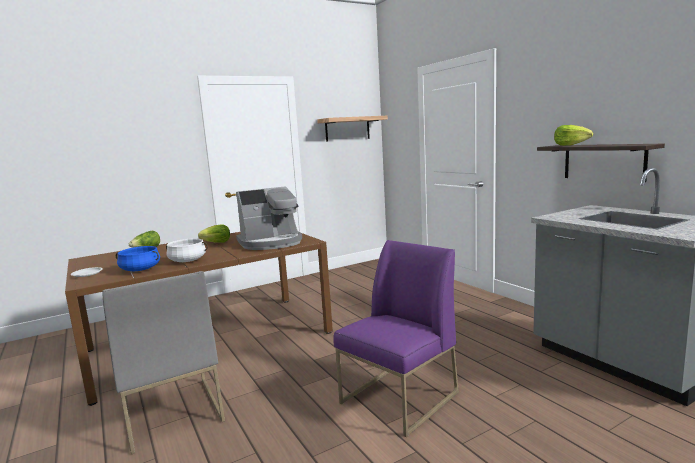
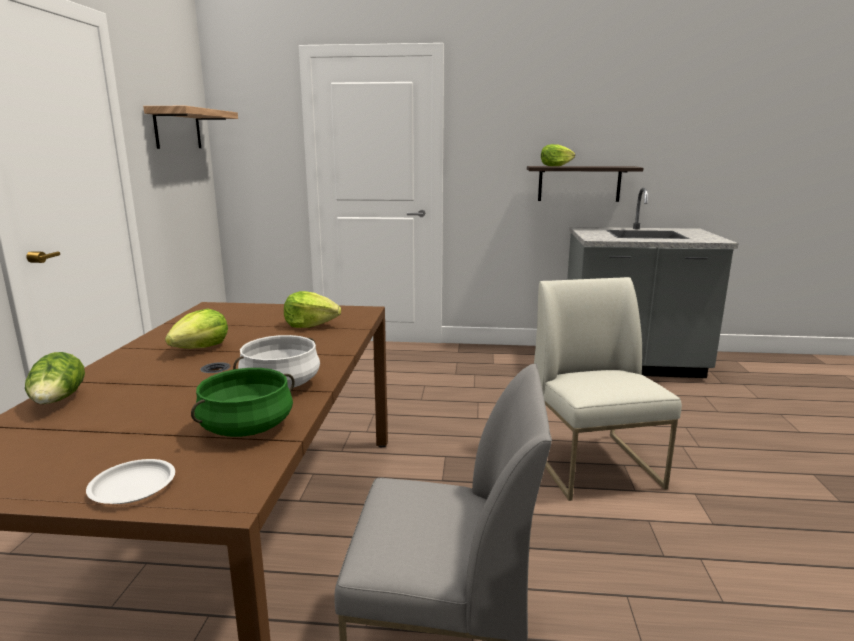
camera: 55 degrees left, 5 degrees up
blue cooking pot [116,246,160,271] -> green cooking pot [191,368,295,437]
coffee machine [236,186,302,250] -> lettuce [284,291,341,328]
purple chair [333,240,459,437] -> white chair [534,277,682,501]

